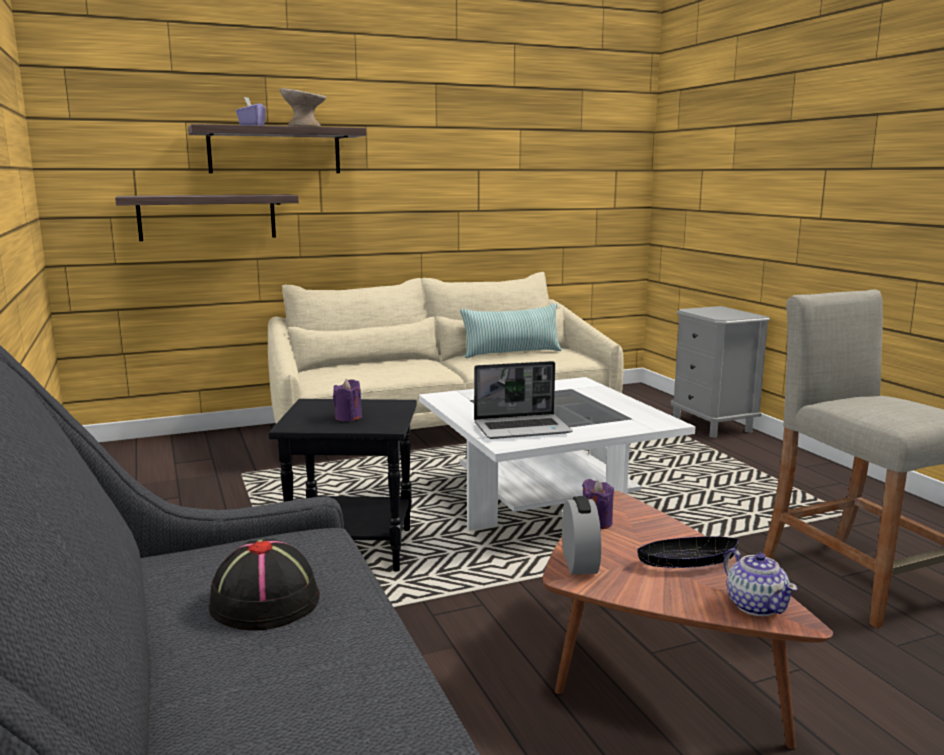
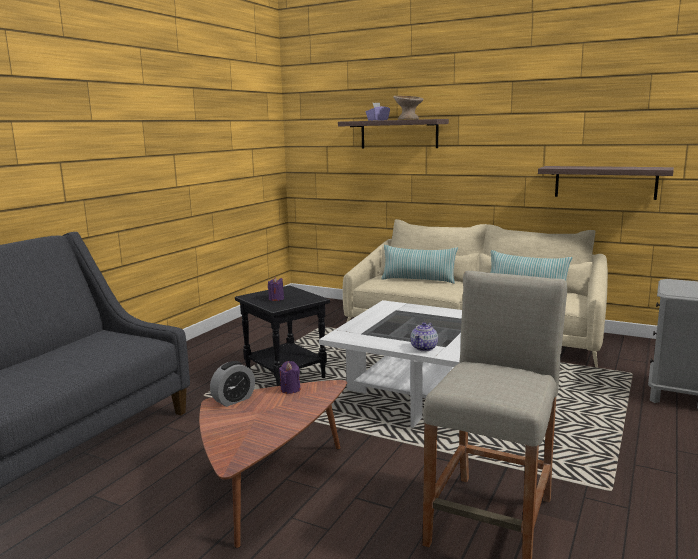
camera: 50 degrees right, 0 degrees up
shelf [115,194,299,241] -> shelf moved to [538,166,674,200]
black hat [209,539,320,631] -> none
laptop [474,361,573,439] -> none
black bowl [637,537,738,568] -> none
teapot [723,548,798,616] -> teapot moved to [410,322,438,351]
none -> pillow [381,245,458,284]

